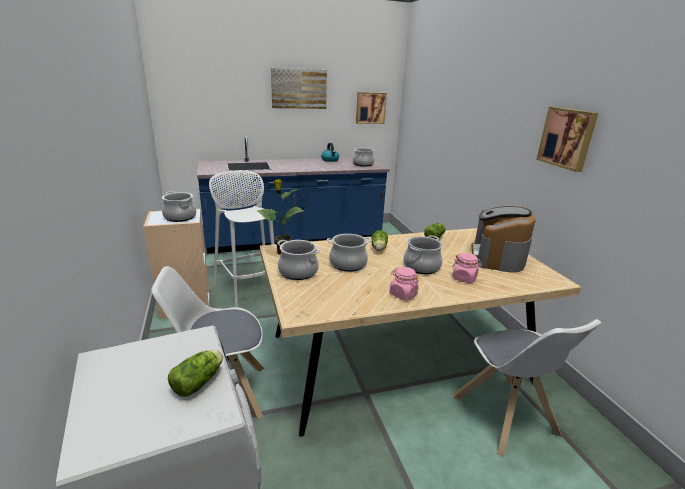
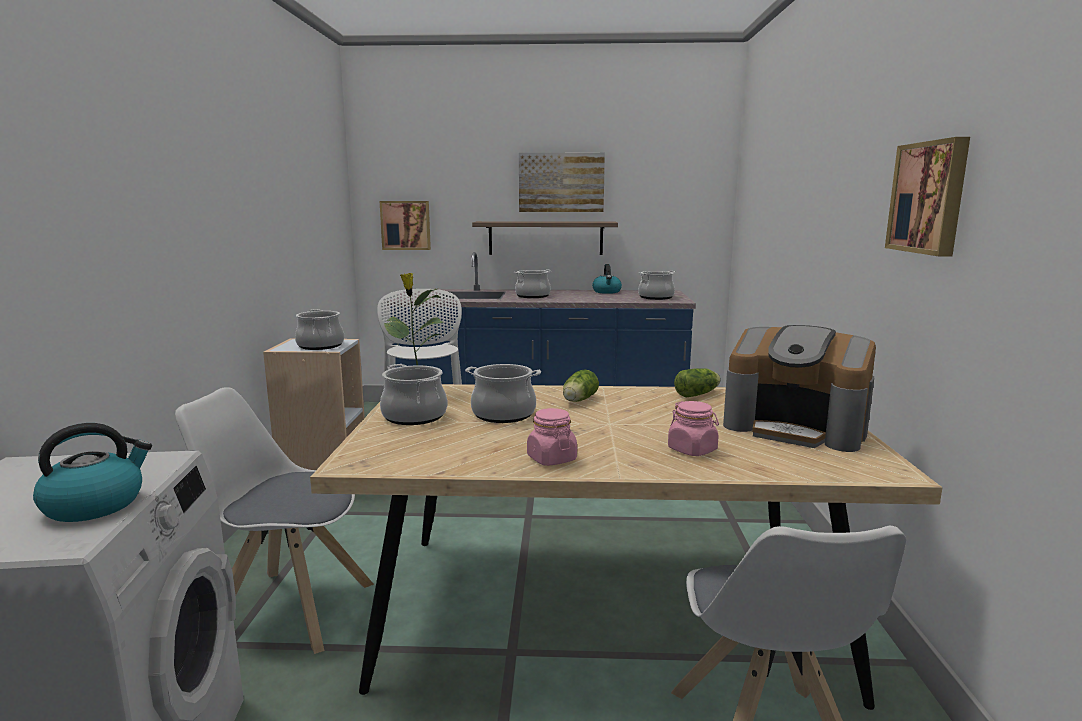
camera: 20 degrees right, 10 degrees down
lettuce [168,350,223,397] -> kettle [33,423,152,522]
picture [356,92,387,124] -> picture moved to [380,201,431,250]
cooking pot [403,235,443,274] -> cooking pot moved to [514,270,551,298]
coffee machine [472,203,535,273] -> coffee machine turned 90 degrees counterclockwise [723,325,876,452]
none -> shelf [472,221,618,255]

